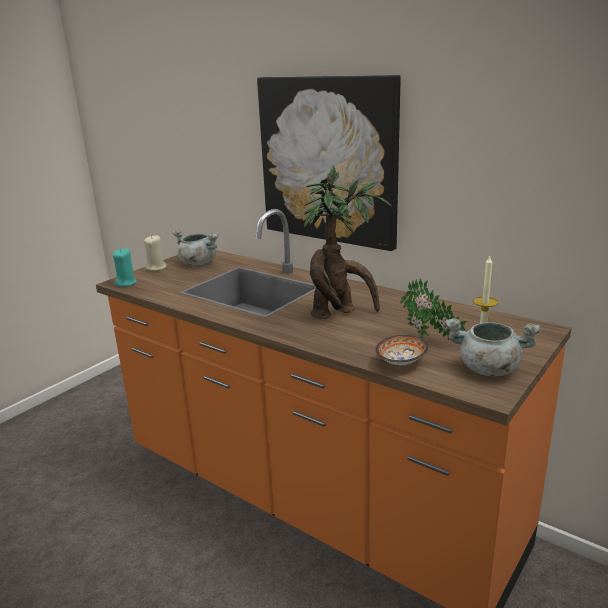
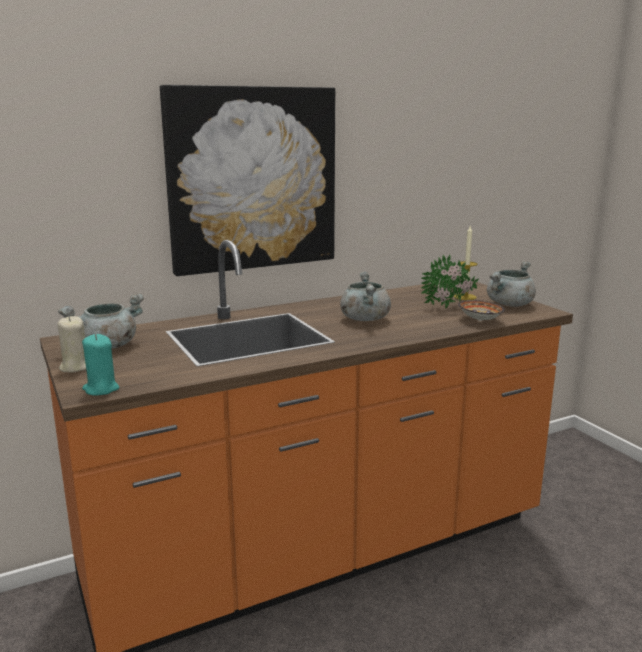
camera: 65 degrees left, 5 degrees down
potted plant [304,164,393,319] -> grey cooking pot [340,272,391,321]

